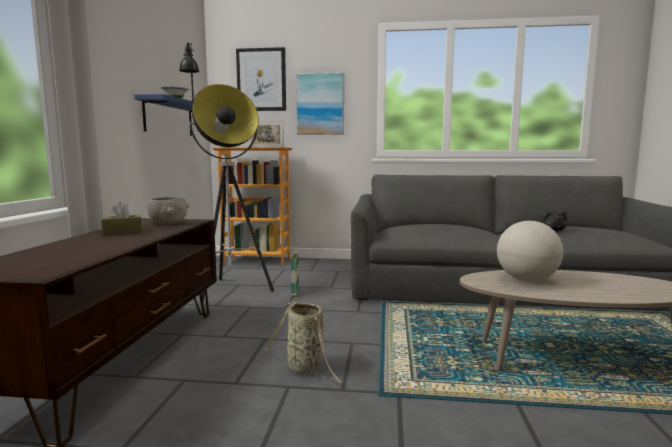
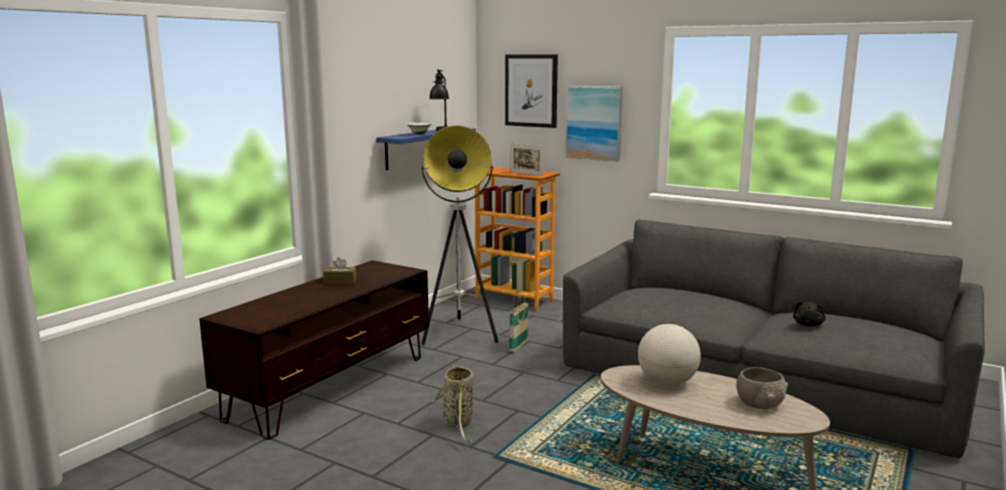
camera: 25 degrees right, 5 degrees up
grey bowl [147,197,189,224] -> grey bowl moved to [736,367,788,409]

